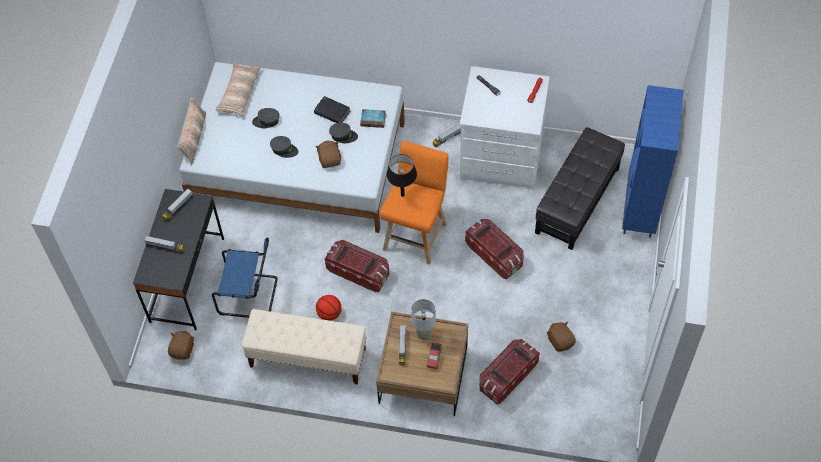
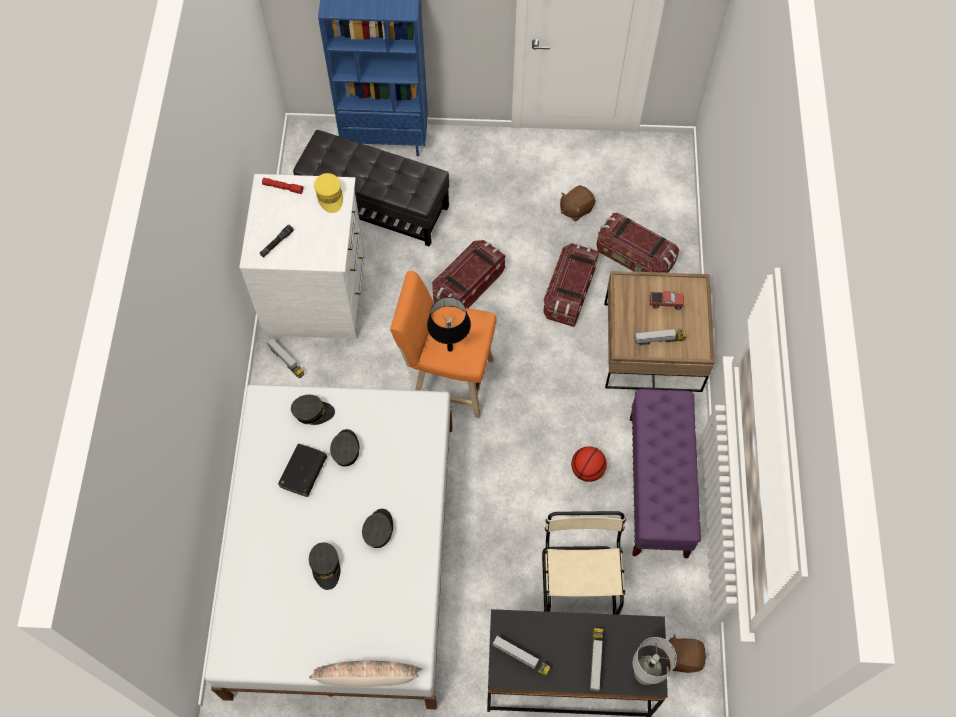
camera: 100 degrees left, 5 degrees up
blue chair [212,237,277,318] -> beige chair [542,511,626,615]
pillow [215,63,261,117] -> none
beige bench [242,309,367,384] -> purple bench [630,389,701,558]
brown plush toy [315,141,341,168] -> none
storage box [325,240,390,292] -> storage box moved to [543,243,599,327]
book [360,109,386,128] -> grey cap [291,395,335,425]
grey table lamp [411,299,436,340] -> grey table lamp moved to [633,637,677,685]
none -> yellow cap [314,173,343,213]

